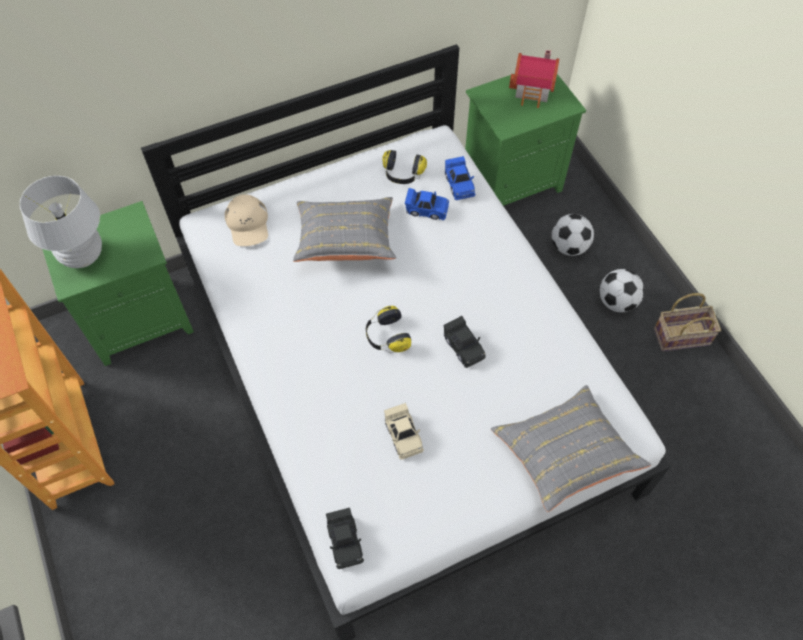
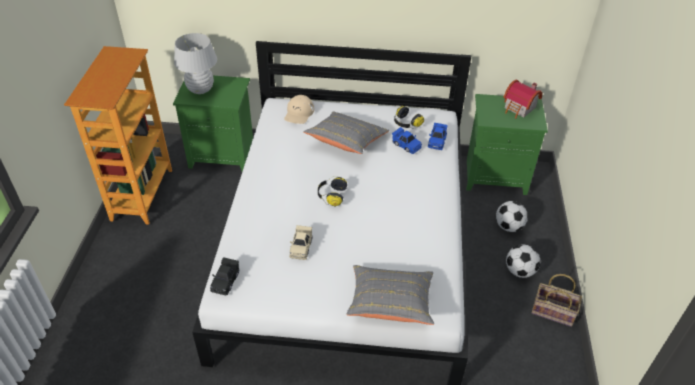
camera: 30 degrees right, 15 degrees down
black toy car [443,316,486,368] -> none

